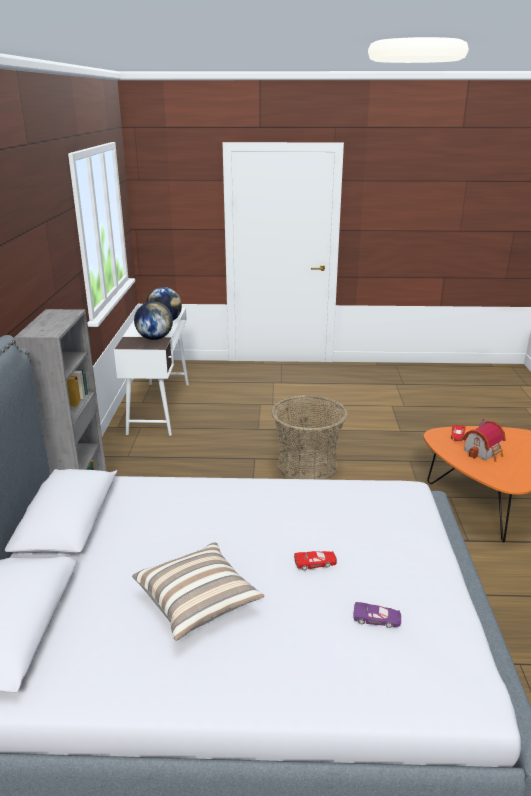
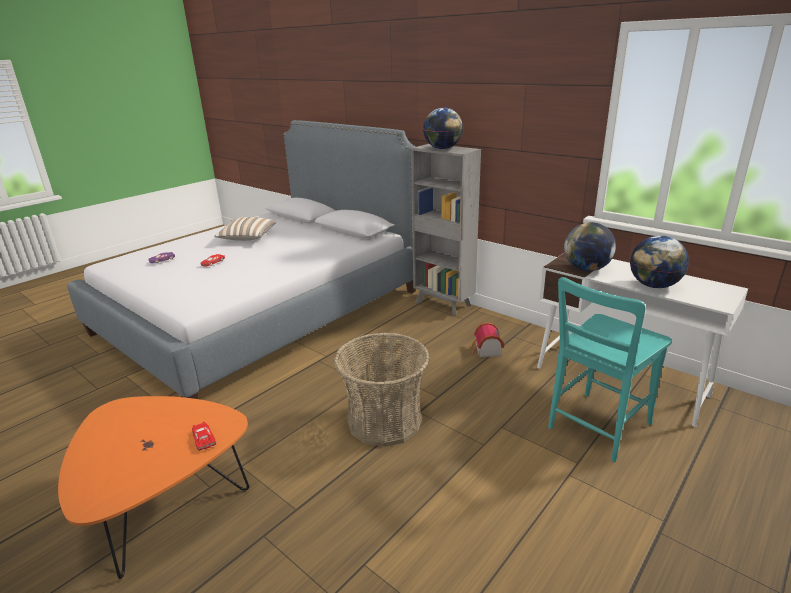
camera: 130 degrees right, 0 degrees up
toy house [462,418,506,462] -> toy house moved to [470,323,504,357]
none -> globe [423,108,463,149]
none -> turquoise chair [548,277,672,462]

